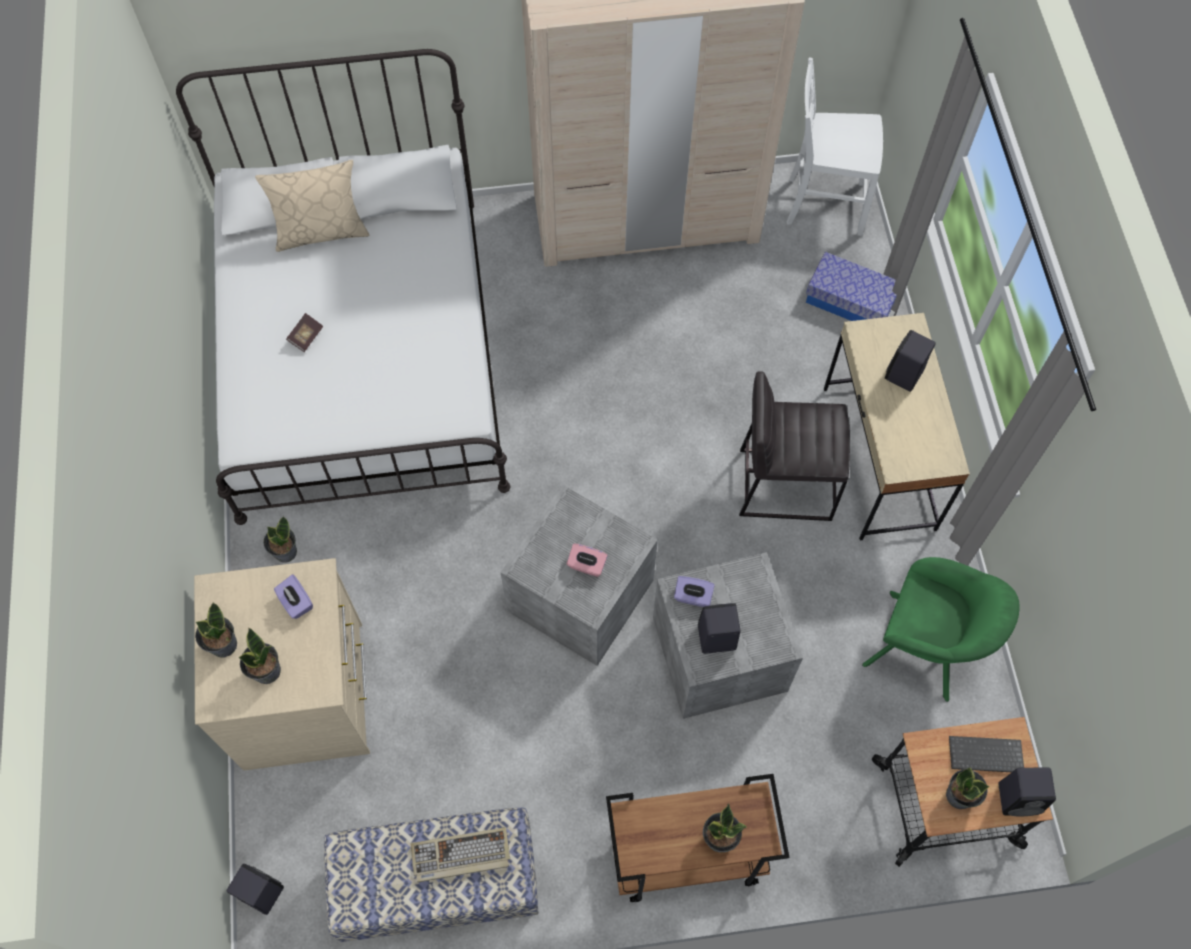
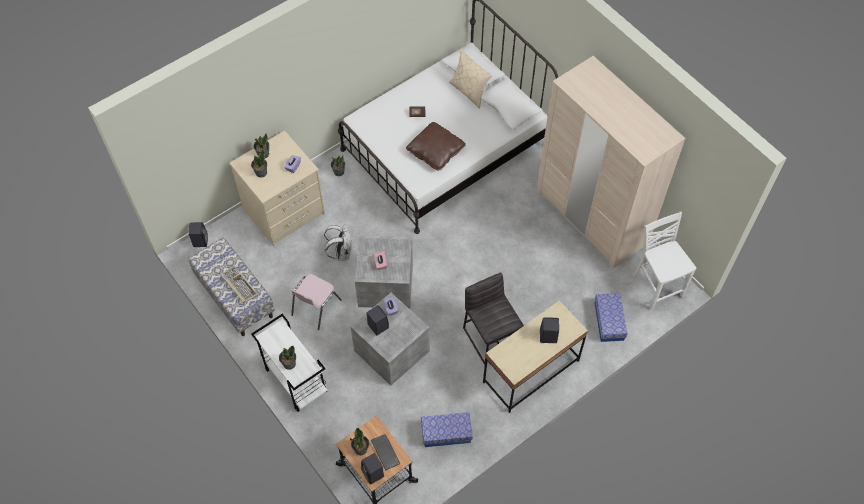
camera: 60 degrees right, 5 degrees down
brown cart [606,774,790,902] -> white cart [251,314,328,412]
green armchair [862,557,1020,702] -> storage box [421,412,472,447]
none -> pink chair [290,274,342,330]
none -> white backpack [324,224,352,261]
none -> brown pillow [406,122,466,171]

